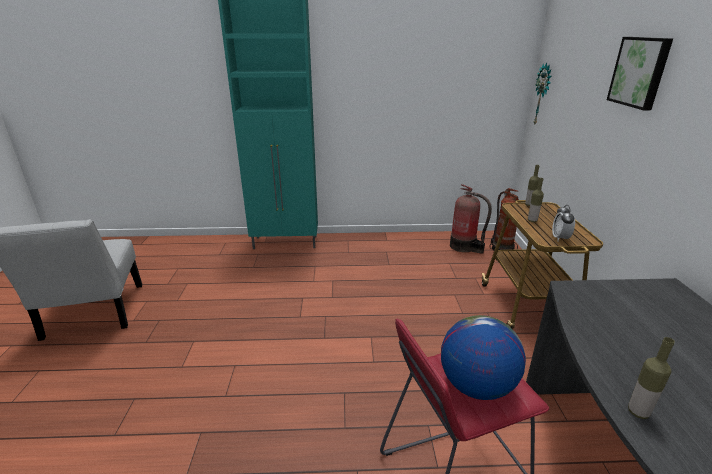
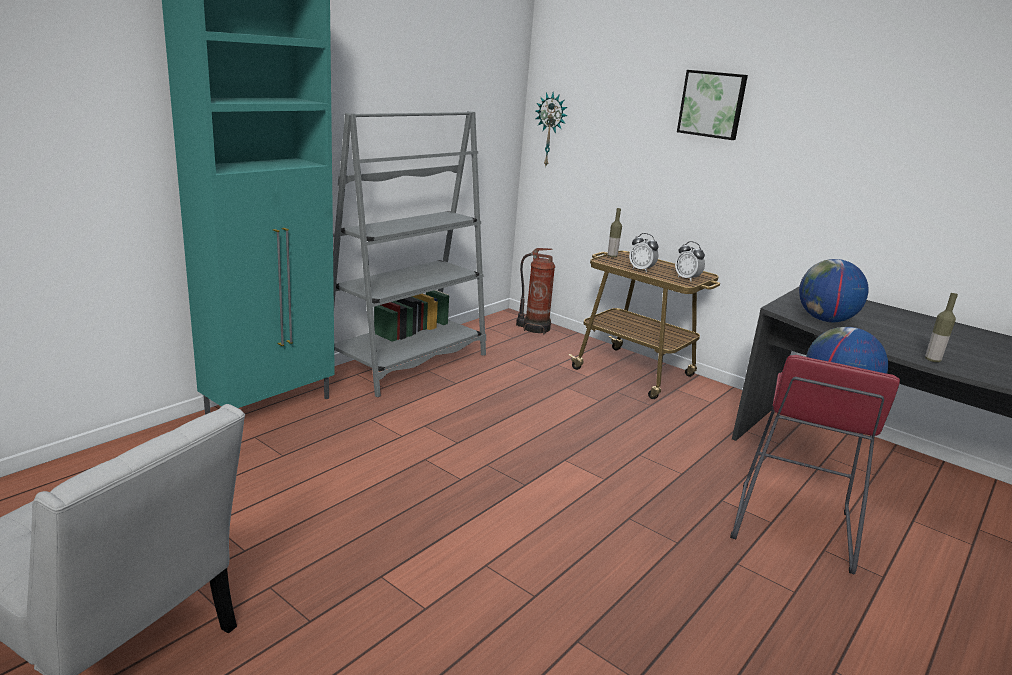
camera: 50 degrees left, 5 degrees down
fire extinguisher [450,184,492,254] -> none
bottle [528,178,544,222] -> alarm clock [629,233,659,272]
none -> grey bookcase [333,111,486,397]
none -> globe [799,259,869,322]

